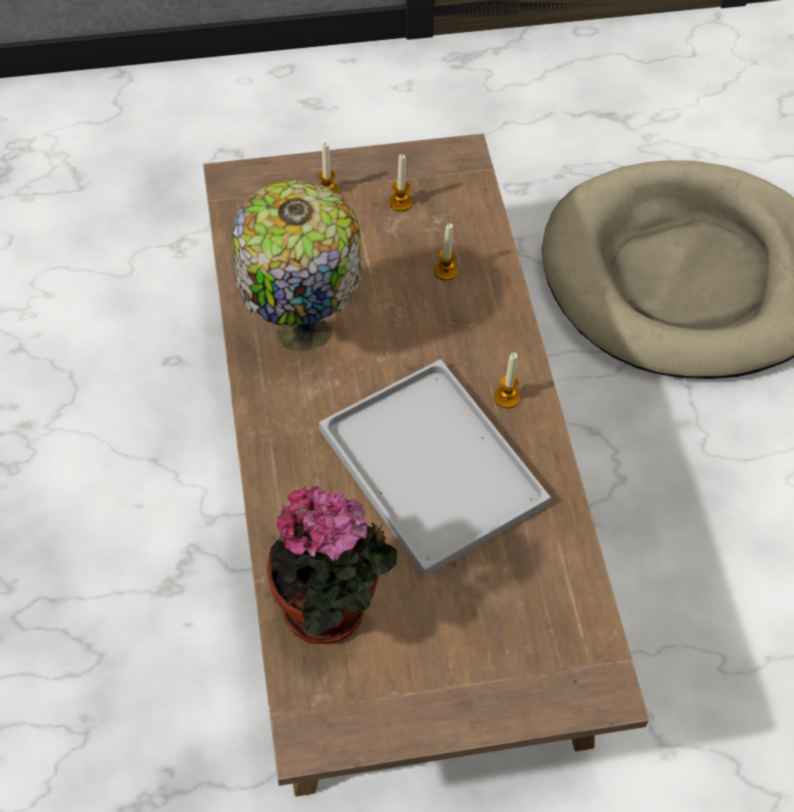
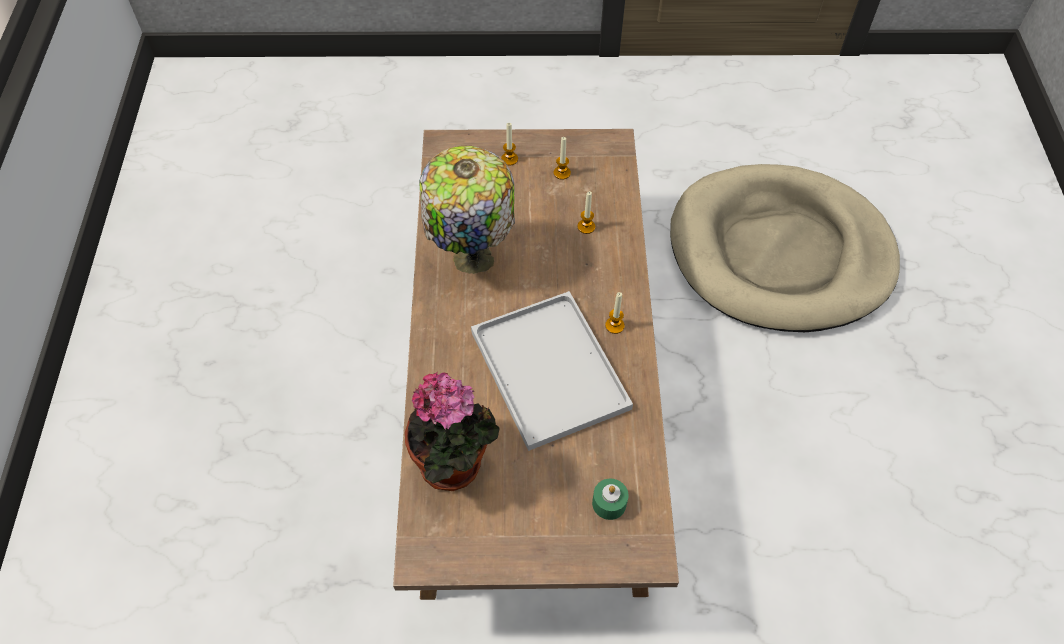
camera: 10 degrees right, 0 degrees up
none -> green candle [592,478,629,520]

